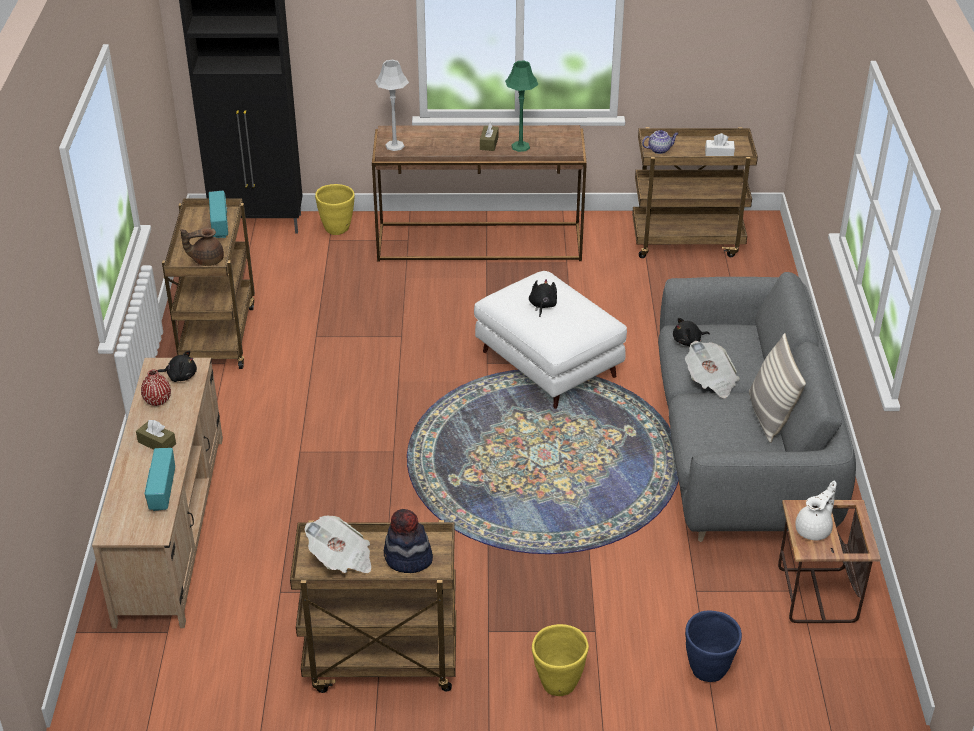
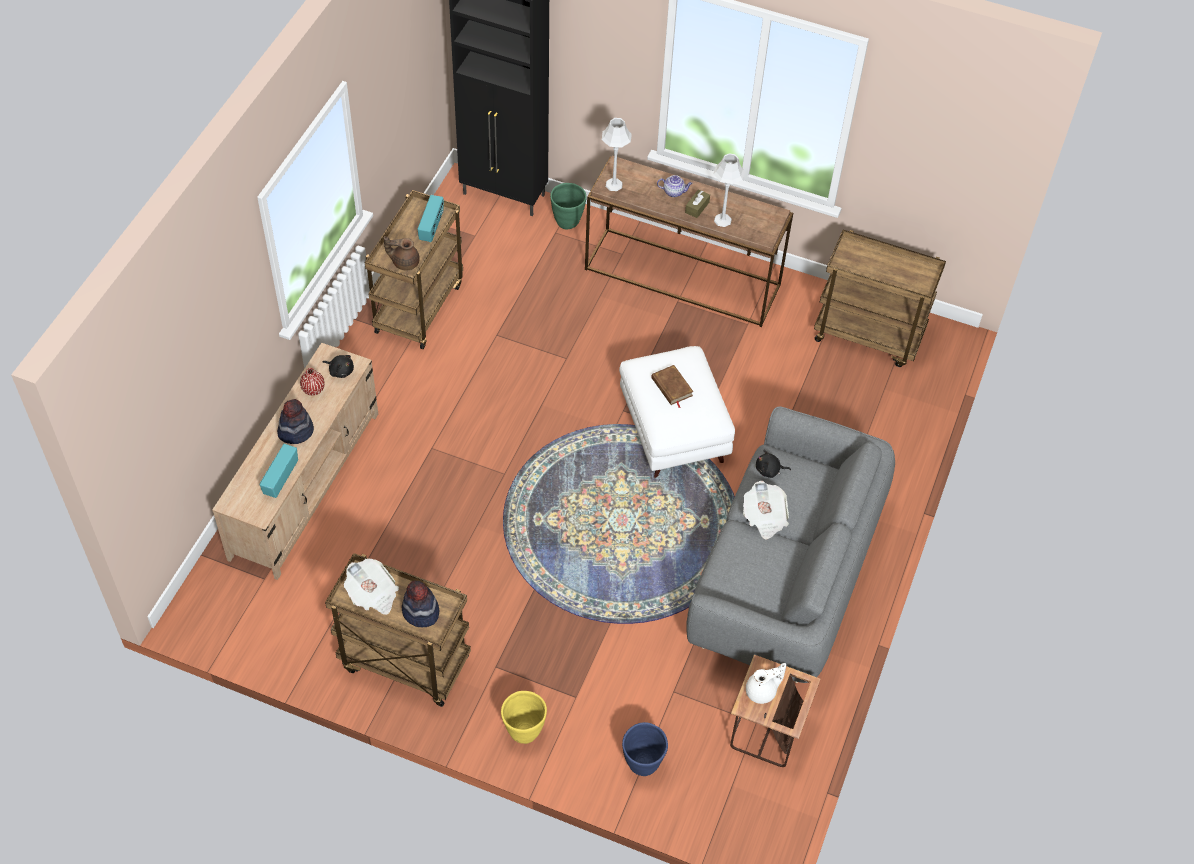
camera: 20 degrees right, 15 degrees up
brown tissue box [136,420,176,450] -> hat [277,399,314,444]
yellow planter [315,184,355,235] -> green planter [550,183,587,230]
green table lamp [505,60,538,152] -> grey table lamp [714,153,745,227]
black plush toy [529,279,557,317] -> brown book [651,365,693,408]
teapot [642,130,679,154] -> teapot moved to [657,175,693,197]
white tissue box [705,133,735,156] -> none
pillow [749,333,806,443] -> none

